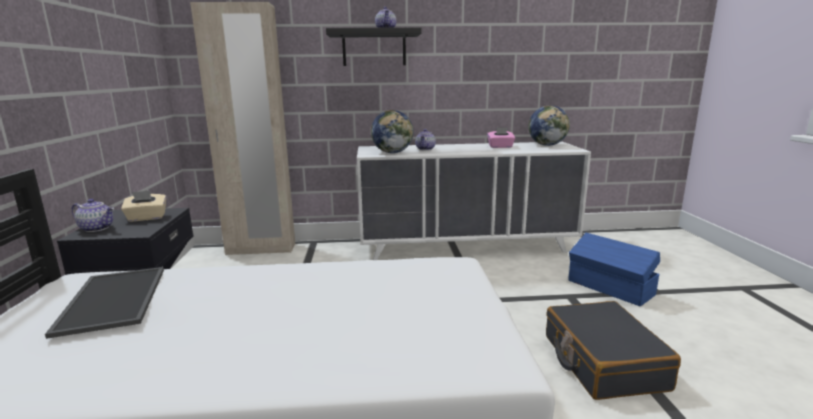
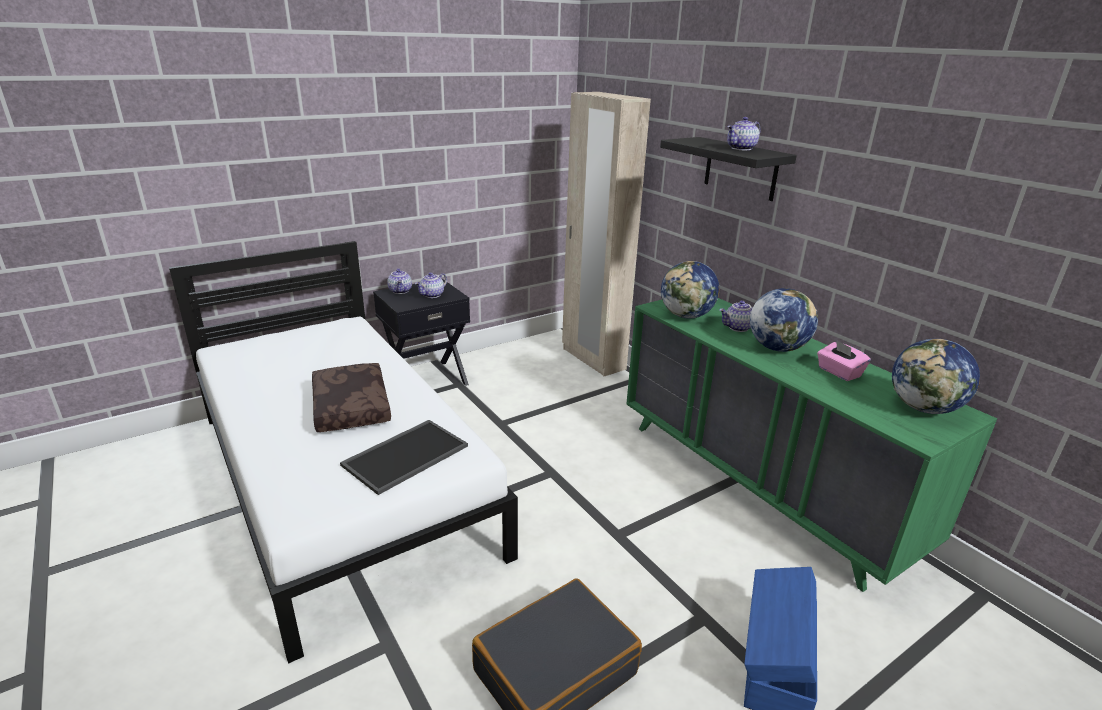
camera: 60 degrees right, 10 degrees up
tray [45,267,164,339] -> tray moved to [340,420,468,495]
beige tissue box [121,191,166,222] -> teapot [415,272,447,298]
white dresser [357,142,591,260] -> green dresser [626,298,997,592]
none -> brown pillow [312,363,391,432]
none -> globe [750,288,818,352]

